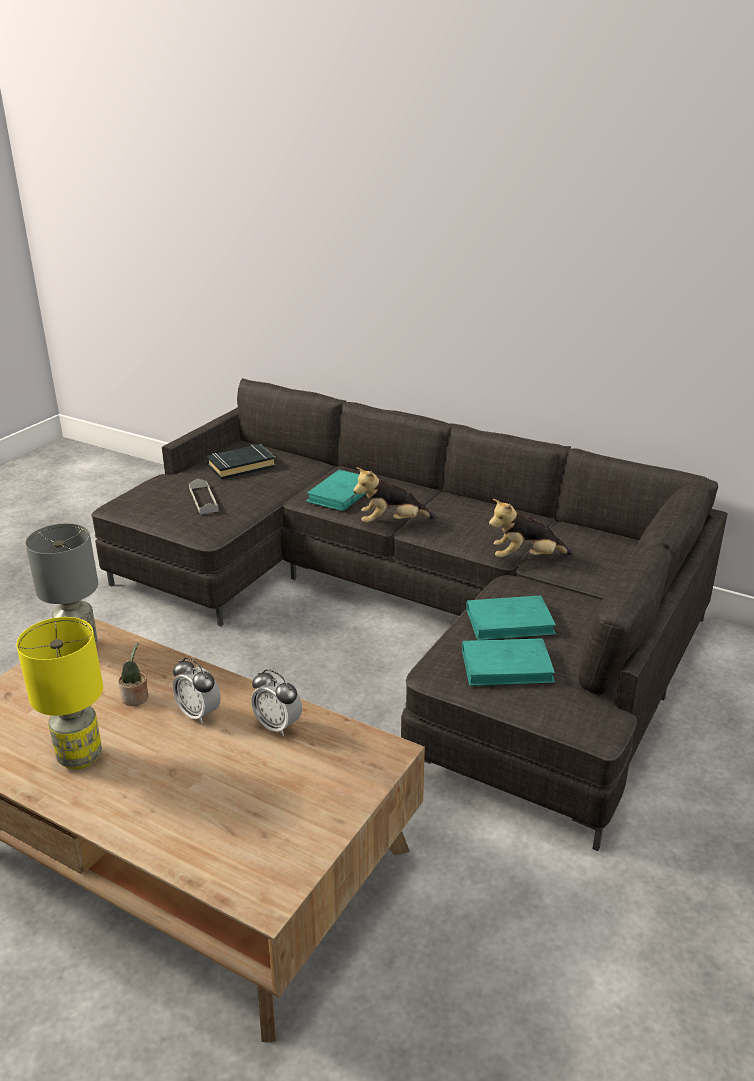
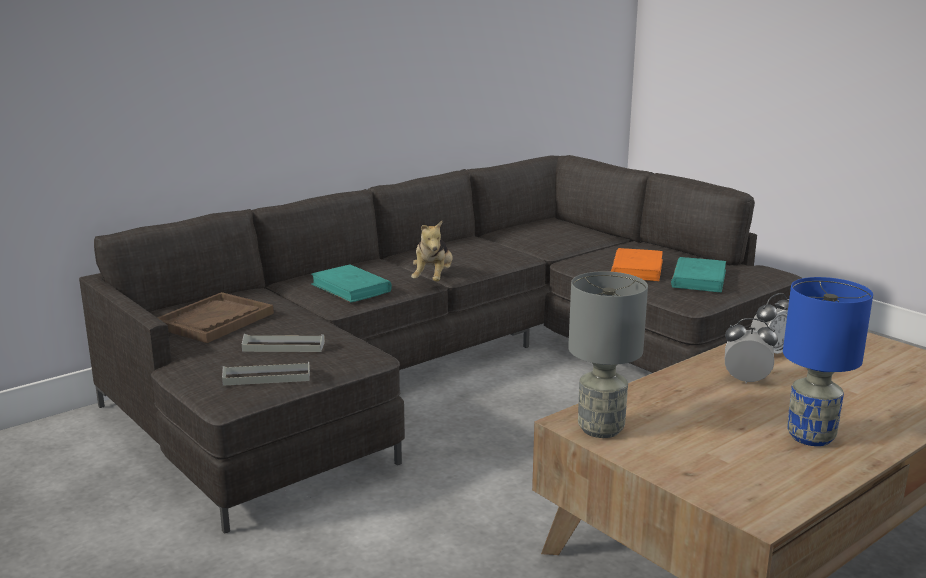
camera: 70 degrees left, 10 degrees down
yellow table lamp [16,617,103,769] -> blue table lamp [783,277,873,446]
potted plant [118,642,148,706] -> none
alarm clock [173,657,221,724] -> alarm clock turned 135 degrees counterclockwise [725,318,778,383]
black book [207,444,276,479] -> brown tray [157,292,274,343]
turquoise book [466,595,557,640] -> orange book [611,248,663,281]
plush toy [489,499,573,558] -> none
none -> grey tray [222,362,310,386]

